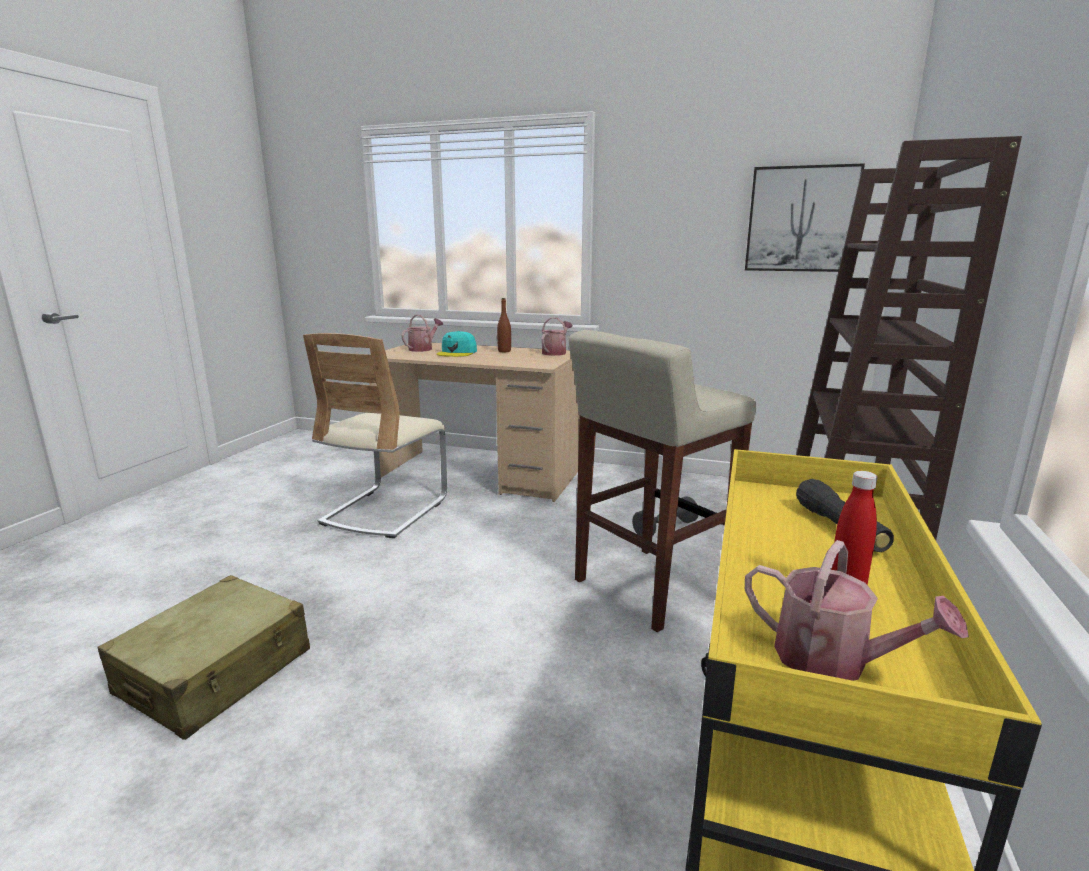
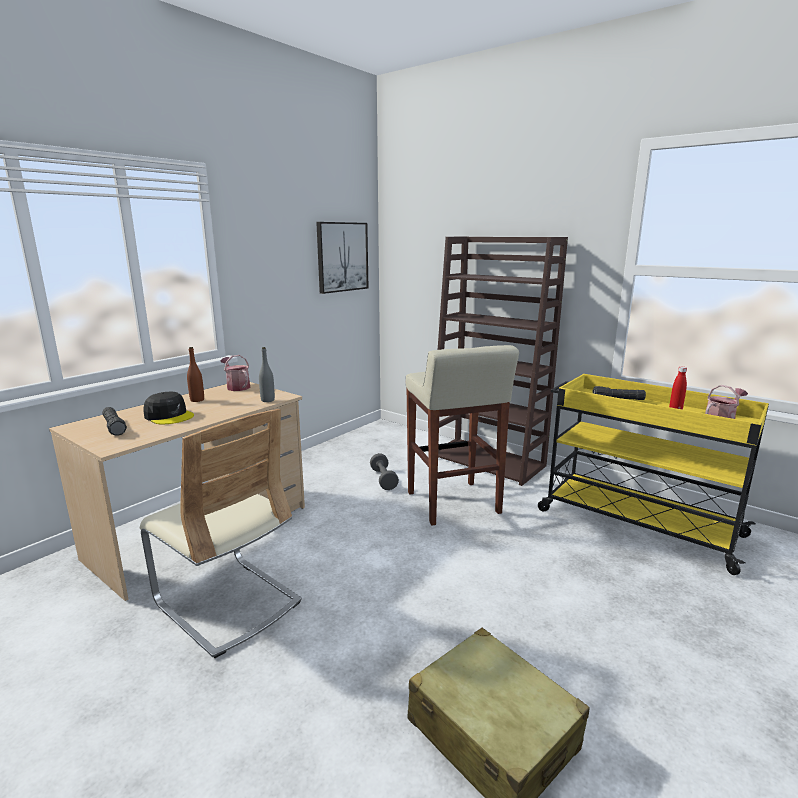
camera: 70 degrees left, 0 degrees up
watering can [401,315,443,352] -> black flashlight [102,407,127,436]
turquoise cap [437,331,477,357] -> black cap [143,392,194,424]
none -> grey bottle [259,347,275,402]

